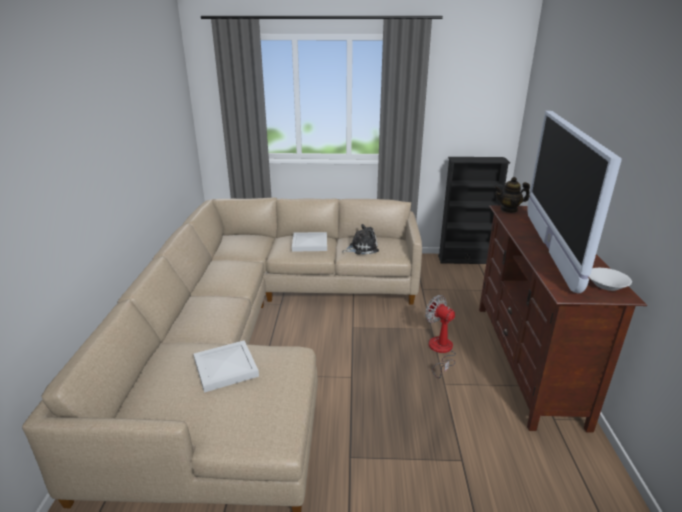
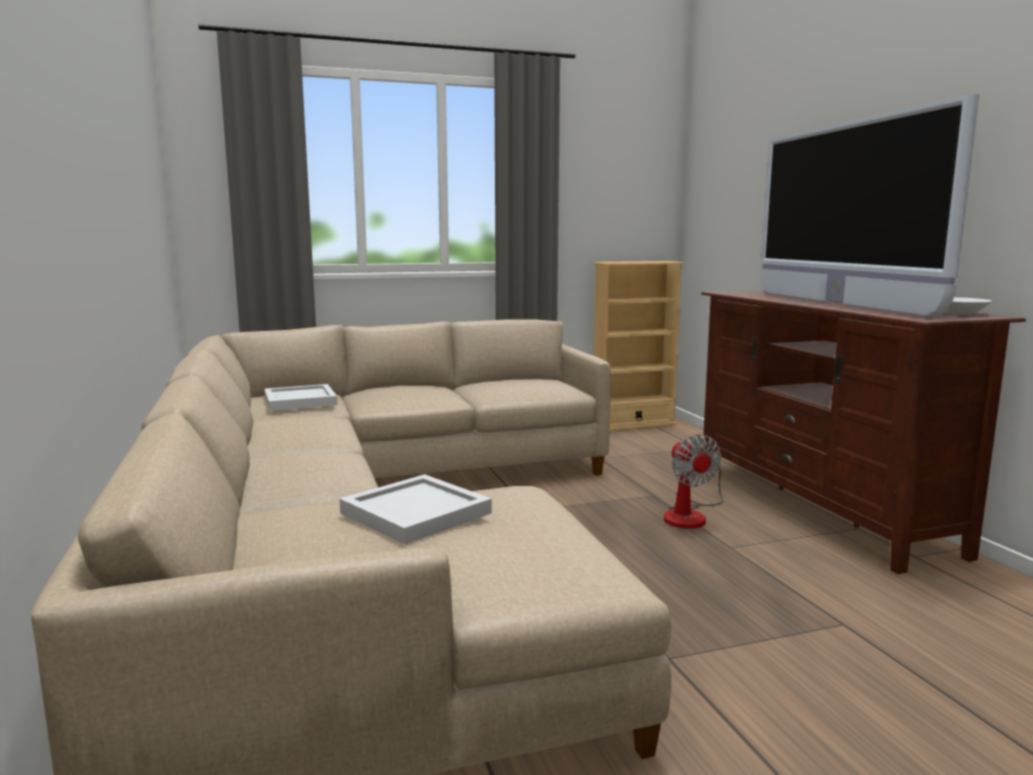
camera: 20 degrees left, 15 degrees down
white tray [292,232,327,252] -> white tray moved to [264,384,338,411]
plush toy [342,224,379,254] -> none
fan [425,295,456,378] -> fan turned 135 degrees counterclockwise [664,434,723,529]
black bookcase [438,157,510,264] -> beige bookcase [594,261,684,431]
teapot [494,177,530,213] -> none

